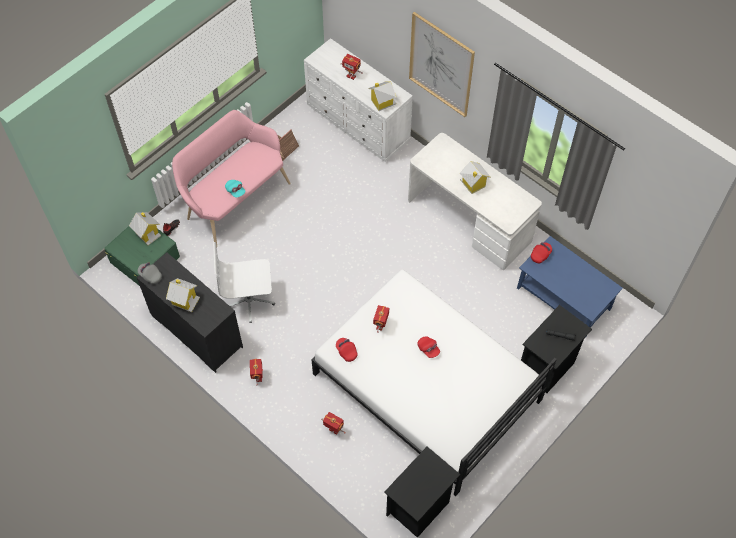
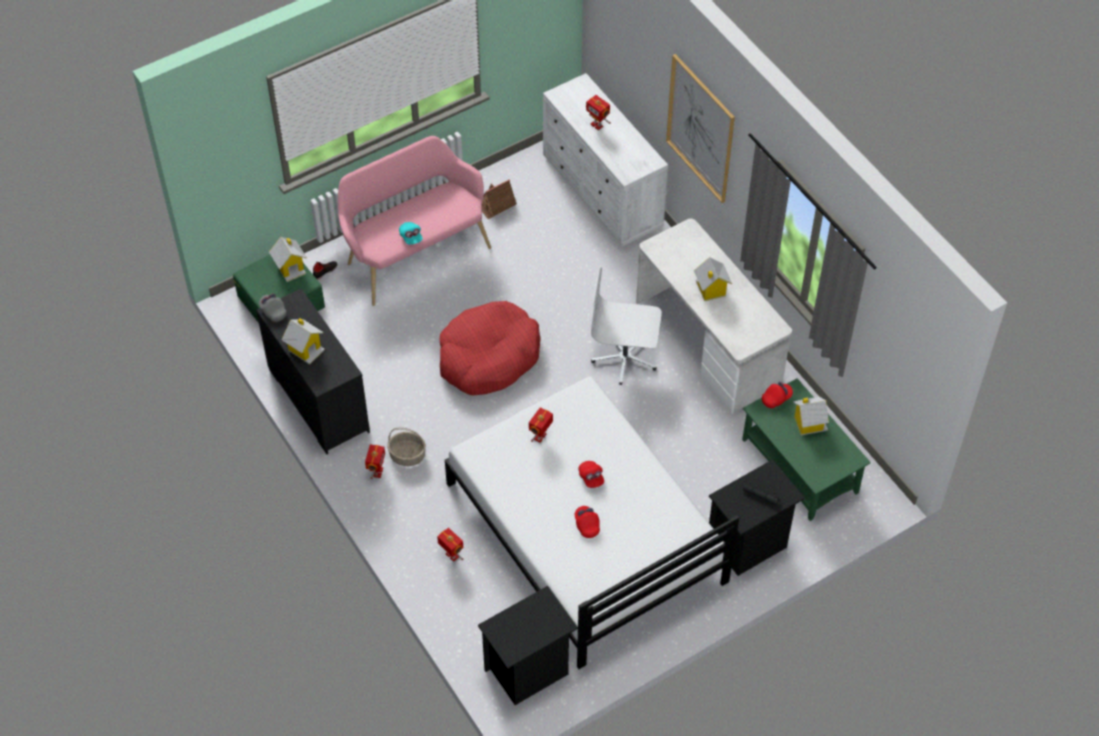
camera: 15 degrees right, 5 degrees down
white office chair [213,242,275,323] -> white office chair moved to [591,267,662,385]
red cap [336,338,358,362] -> red cap moved to [575,506,600,538]
toy house [368,81,396,111] -> toy house moved to [793,397,829,436]
blue coffee table [517,236,623,339] -> green coffee table [742,378,871,521]
none -> basket [387,427,426,466]
none -> red dog bed [440,301,541,395]

